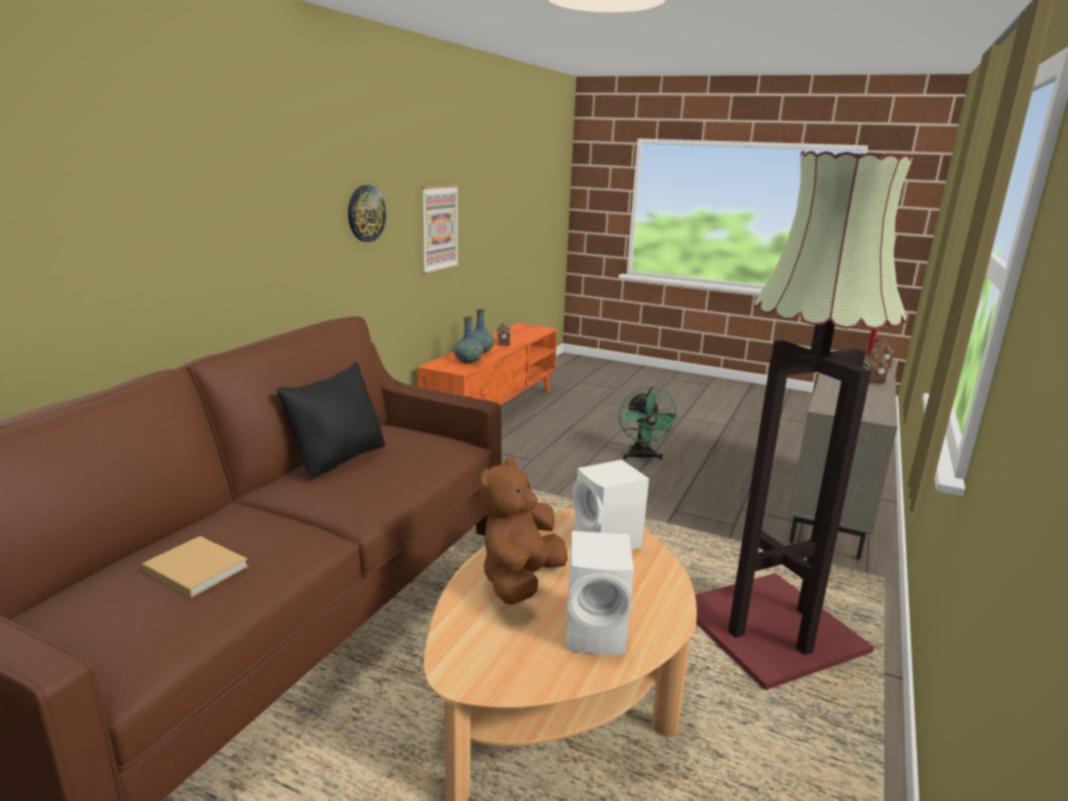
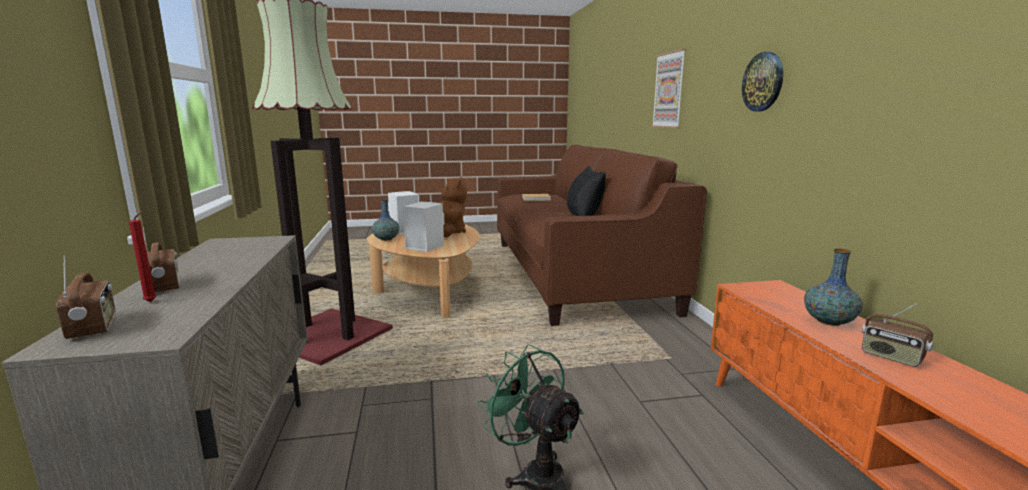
camera: 145 degrees right, 5 degrees down
picture [421,185,459,274] -> picture moved to [651,49,686,128]
vase [453,317,484,363] -> vase moved to [372,199,399,241]

